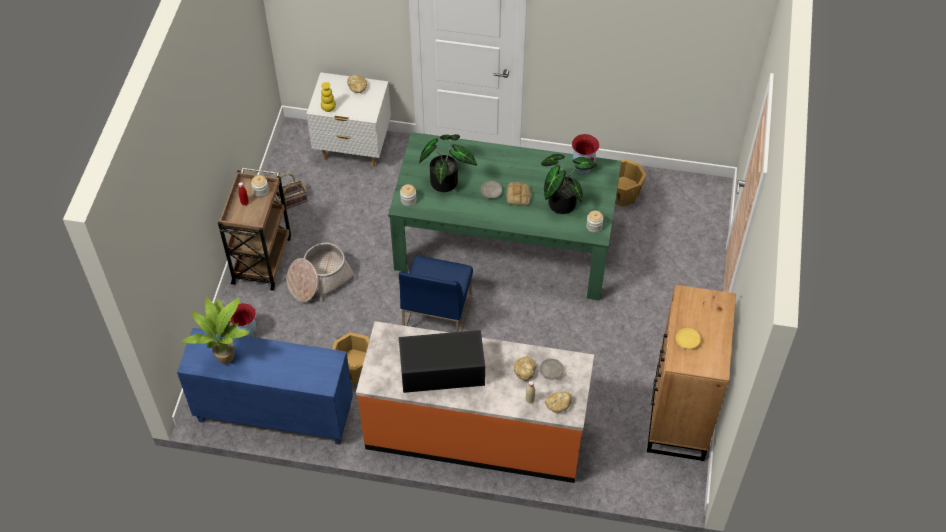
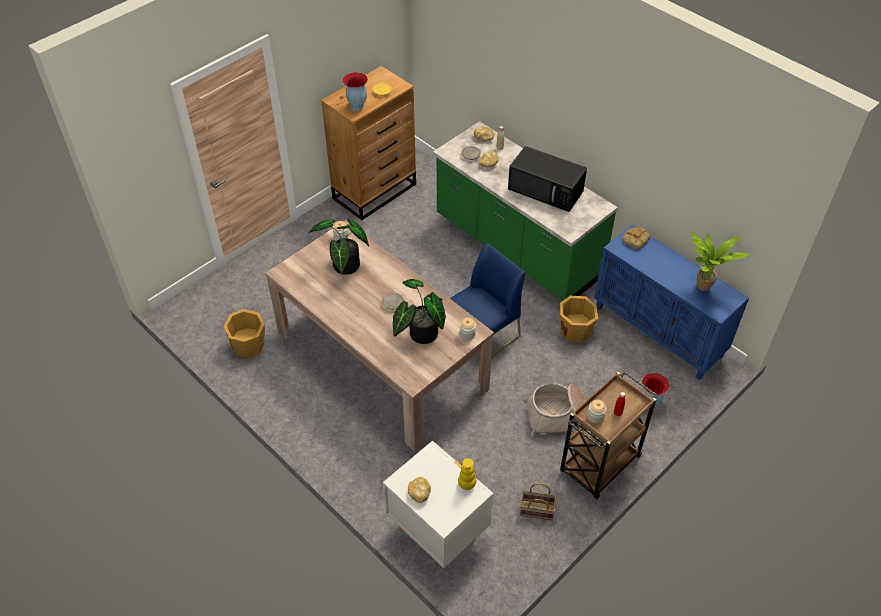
camera: 145 degrees left, 5 degrees down
orange counter [356,321,594,483] -> green counter [433,121,618,300]
green dining table [388,132,621,300] -> beige dining table [265,220,494,452]
bread [506,182,531,206] -> bread moved to [622,227,650,250]
vase [572,134,600,174] -> vase moved to [342,72,368,111]

